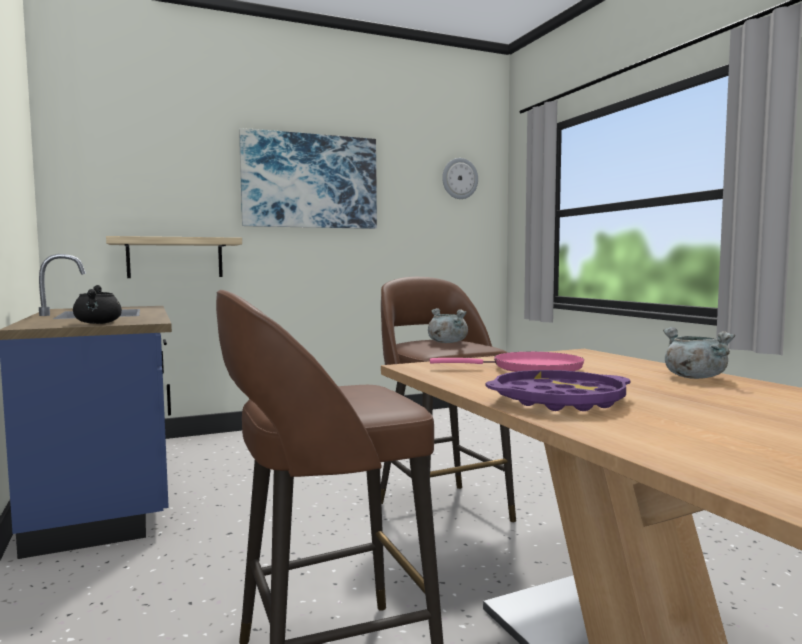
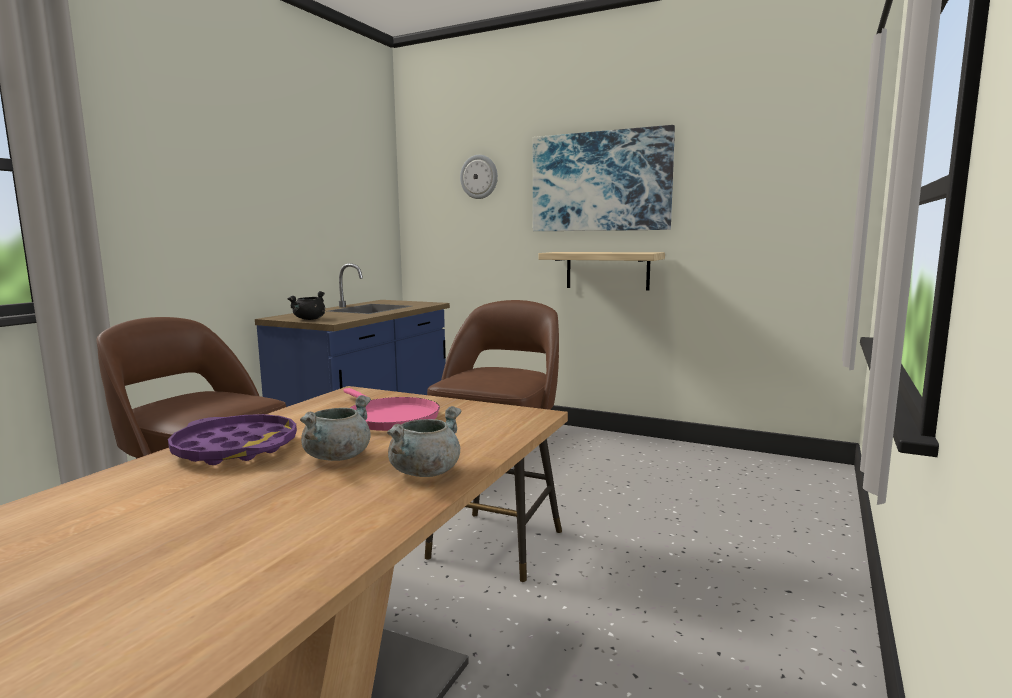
camera: 50 degrees right, 5 degrees up
shelf [106,236,242,278] -> shelf moved to [539,252,665,291]
grey cooking pot [428,308,468,343] -> grey cooking pot moved to [300,395,371,461]
wall clock [442,158,478,199] -> wall clock moved to [460,155,498,199]

